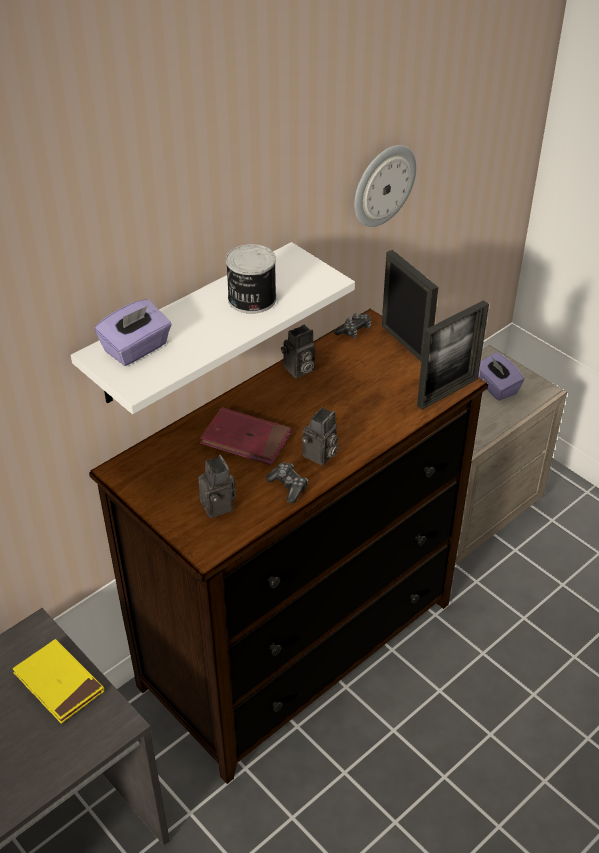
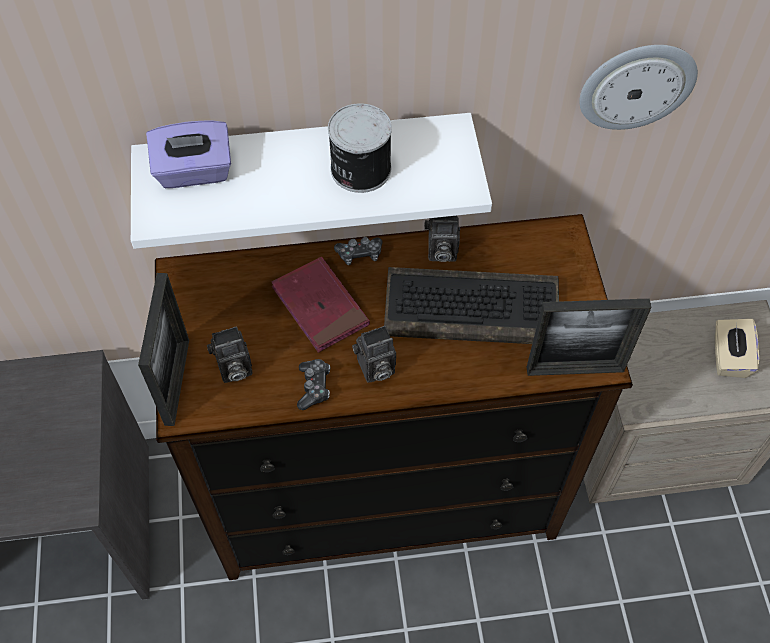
camera: 35 degrees right, 15 degrees up
yellow book [13,639,104,724] -> none
camera [198,455,236,518] -> camera turned 60 degrees clockwise [207,326,253,383]
game controller [334,313,372,338] -> game controller moved to [334,237,383,265]
picture frame [382,250,438,361] -> picture frame moved to [138,273,189,426]
purple tissue box [478,352,524,401] -> beige tissue box [715,319,759,378]
none -> keyboard [384,267,559,344]

